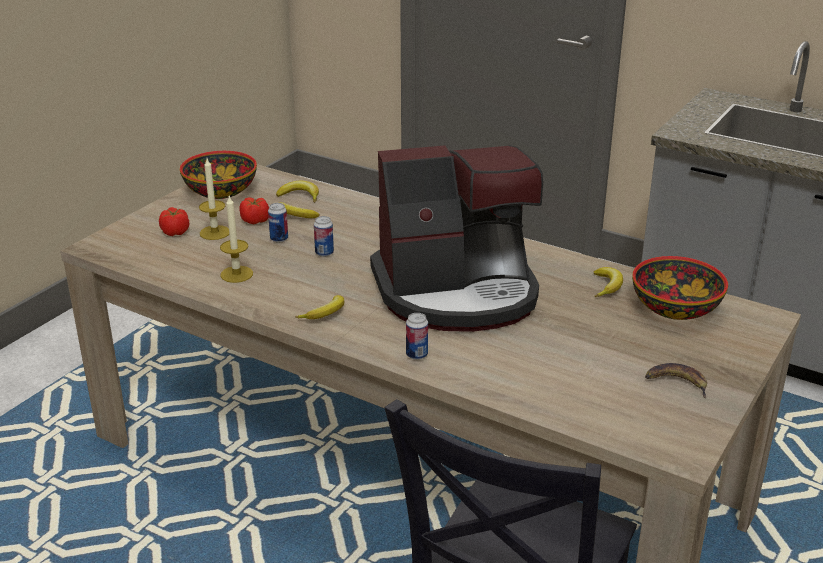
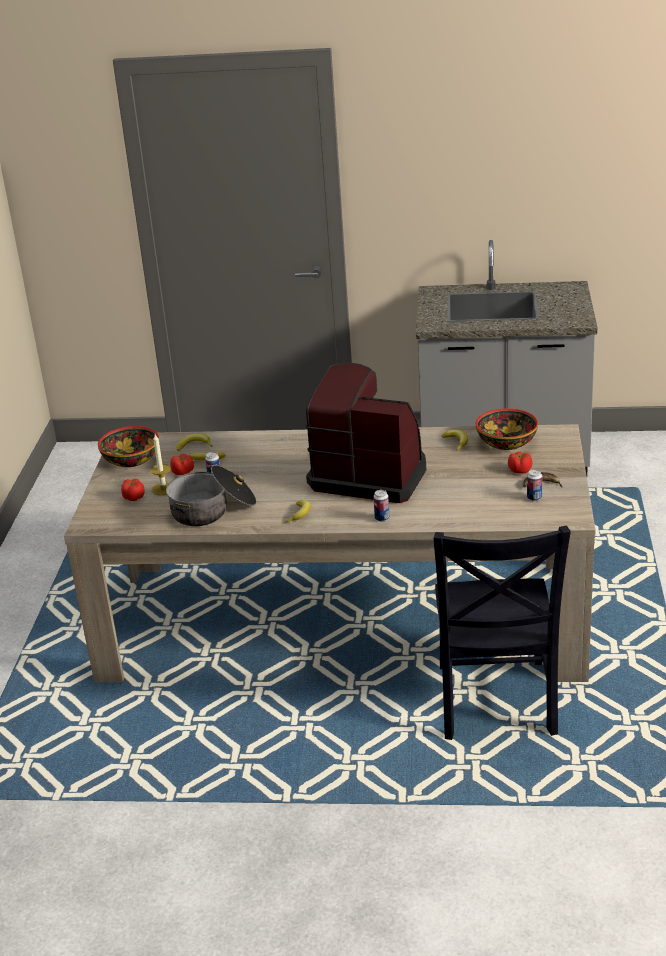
camera: 25 degrees left, 0 degrees up
candle [220,196,253,283] -> cooking pot [166,465,257,526]
can [314,216,334,257] -> can moved to [527,469,542,501]
coffee machine [370,145,543,332] -> coffee machine turned 120 degrees counterclockwise [305,363,426,503]
none -> tomato [508,451,532,474]

